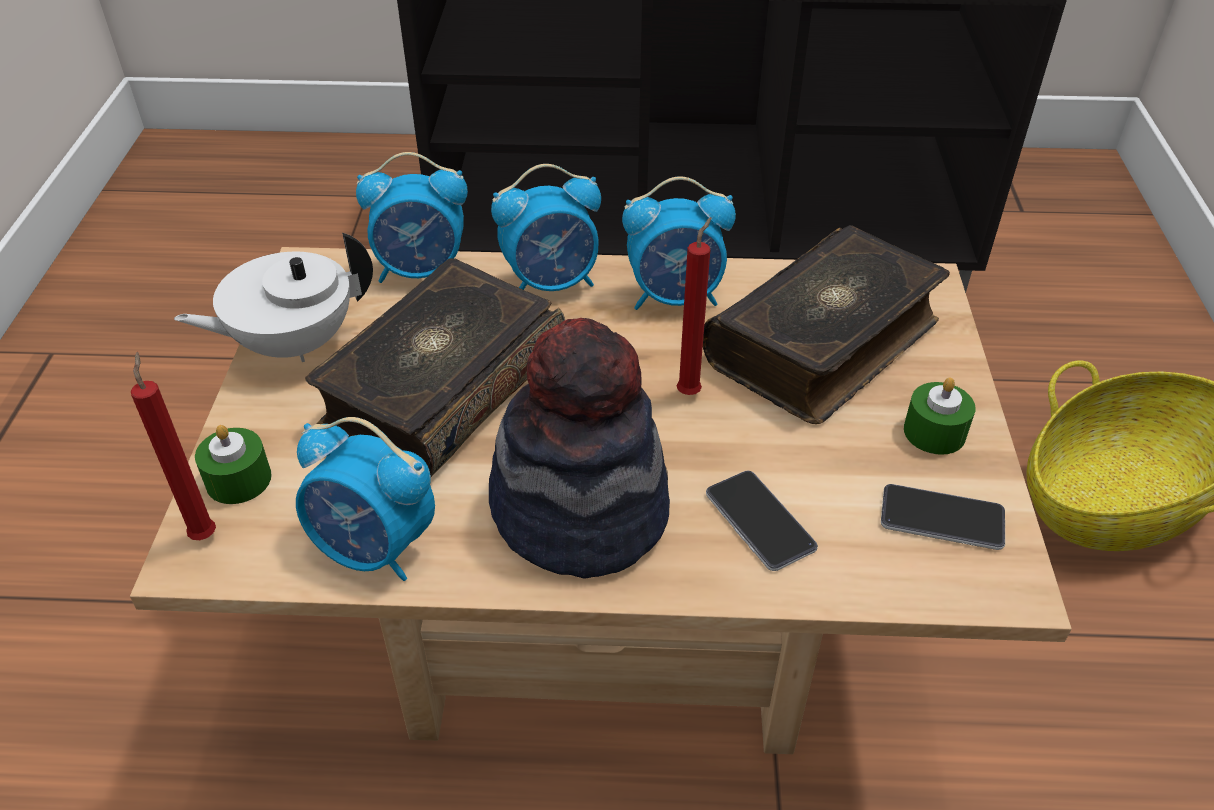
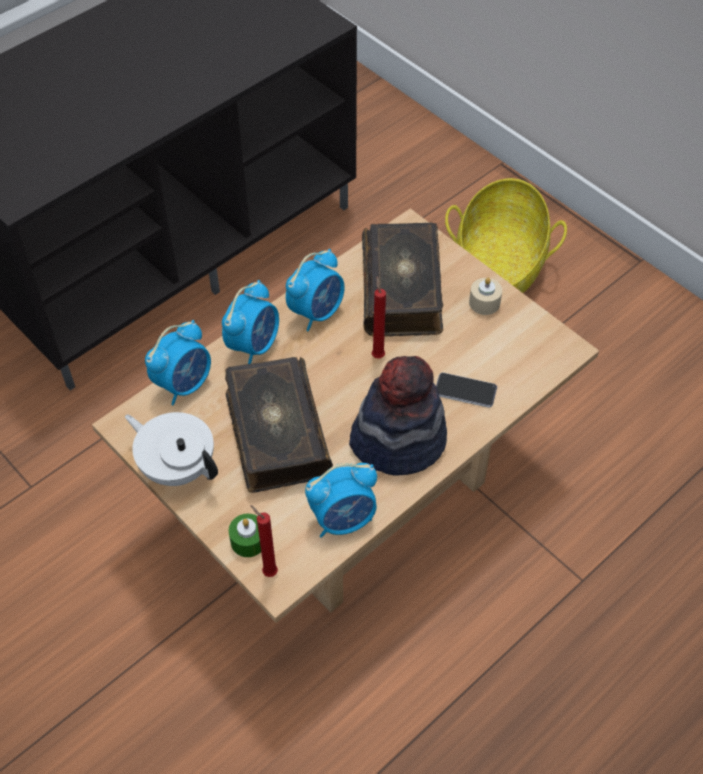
camera: 45 degrees left, 10 degrees up
white teapot [174,233,373,362] -> white teapot turned 105 degrees clockwise [125,412,218,486]
phone [881,484,1005,550] -> none
green candle [904,377,976,455] -> beige candle [469,278,502,315]

